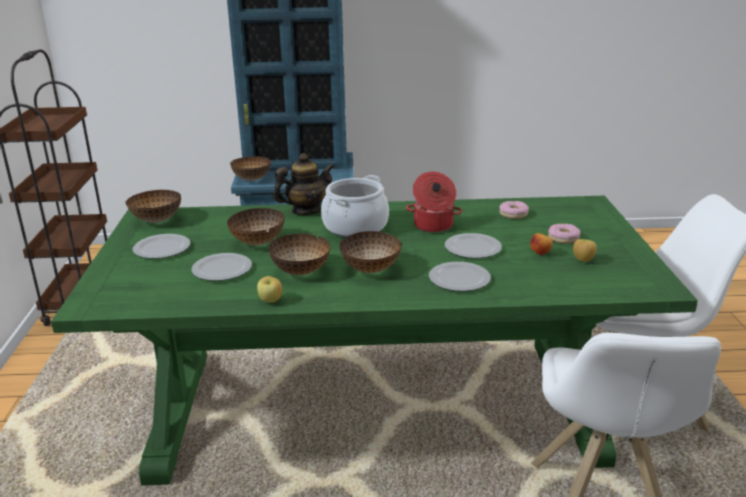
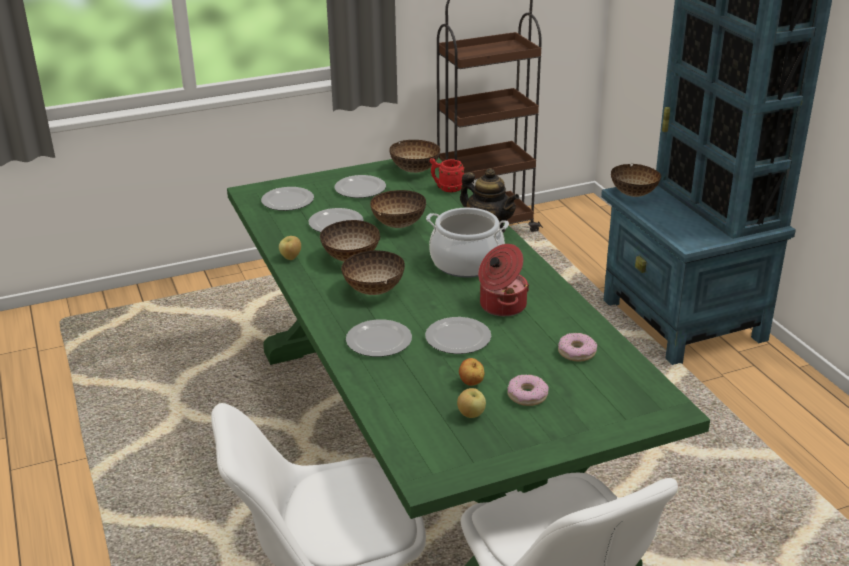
camera: 70 degrees right, 5 degrees up
none -> plate [261,187,314,211]
none -> red mug [430,158,465,192]

